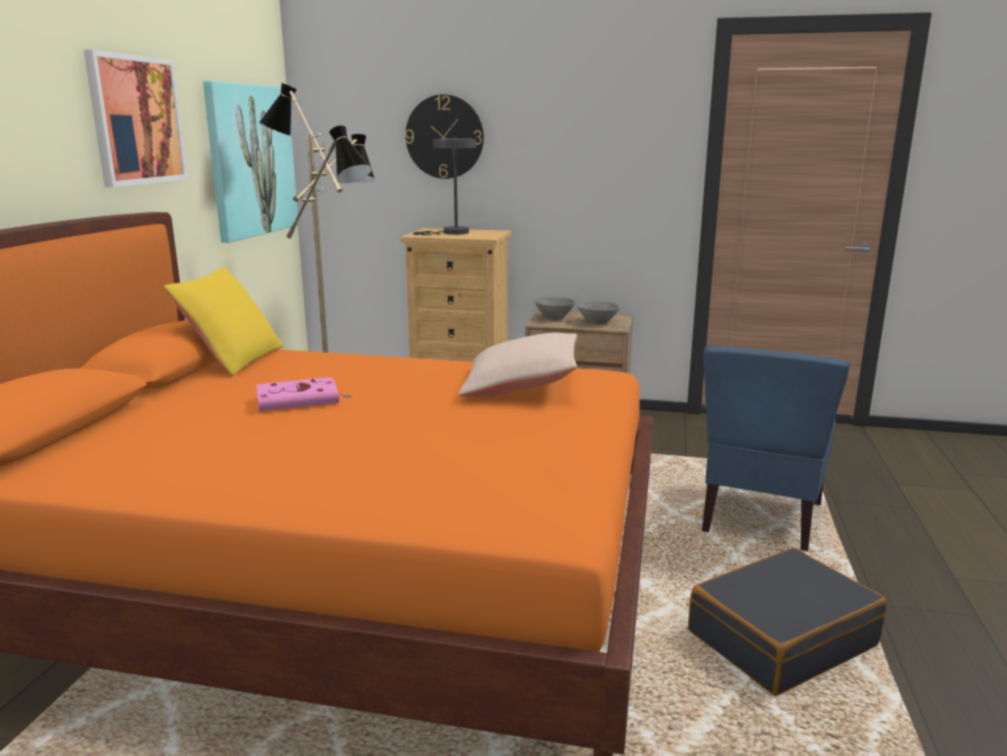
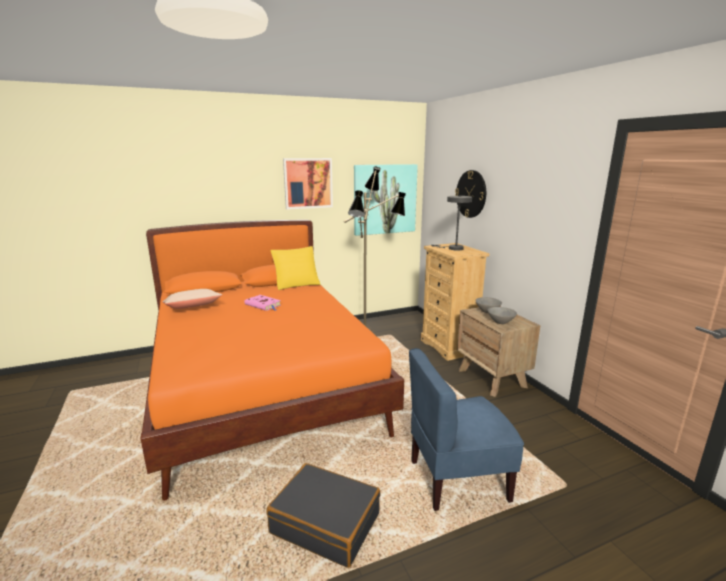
camera: 55 degrees right, 0 degrees up
beige pillow [458,333,577,397] -> beige pillow moved to [163,289,222,309]

